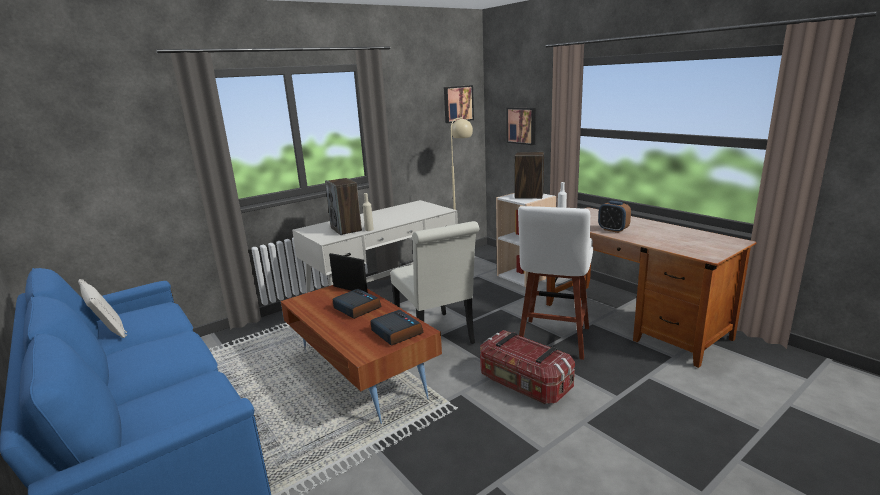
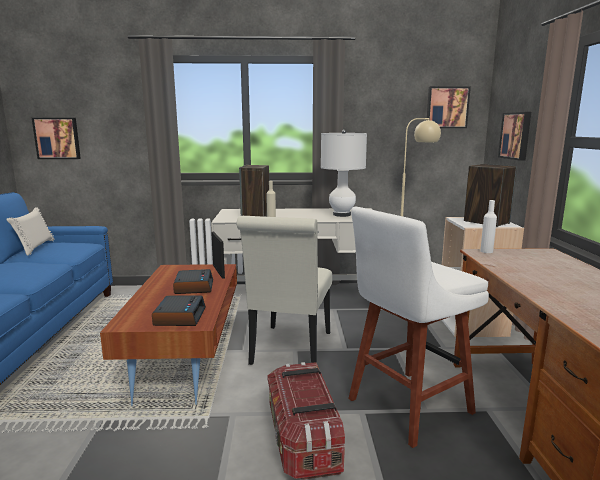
camera: 35 degrees right, 5 degrees down
alarm clock [598,201,631,233] -> none
none -> picture [32,118,81,159]
none -> white table lamp [321,130,367,217]

